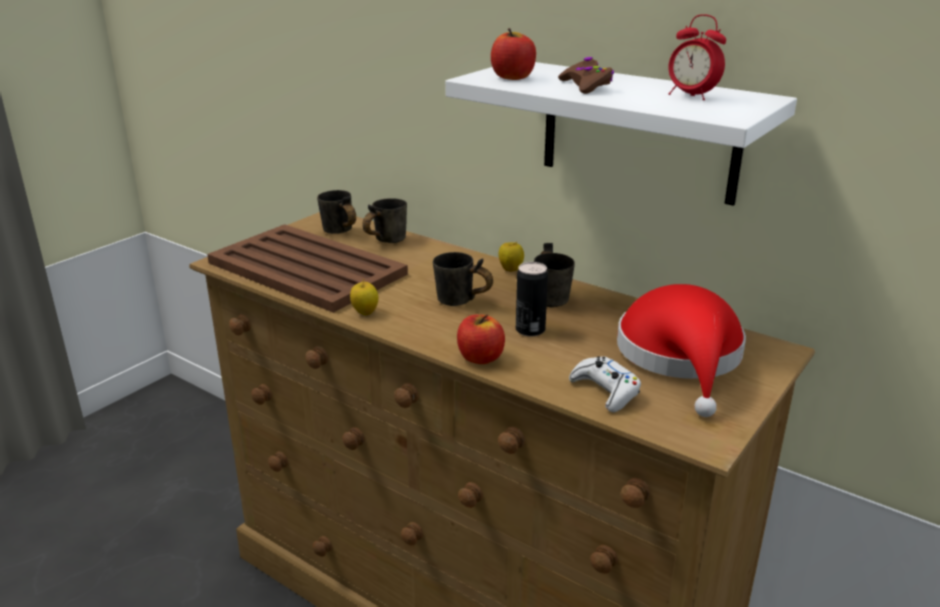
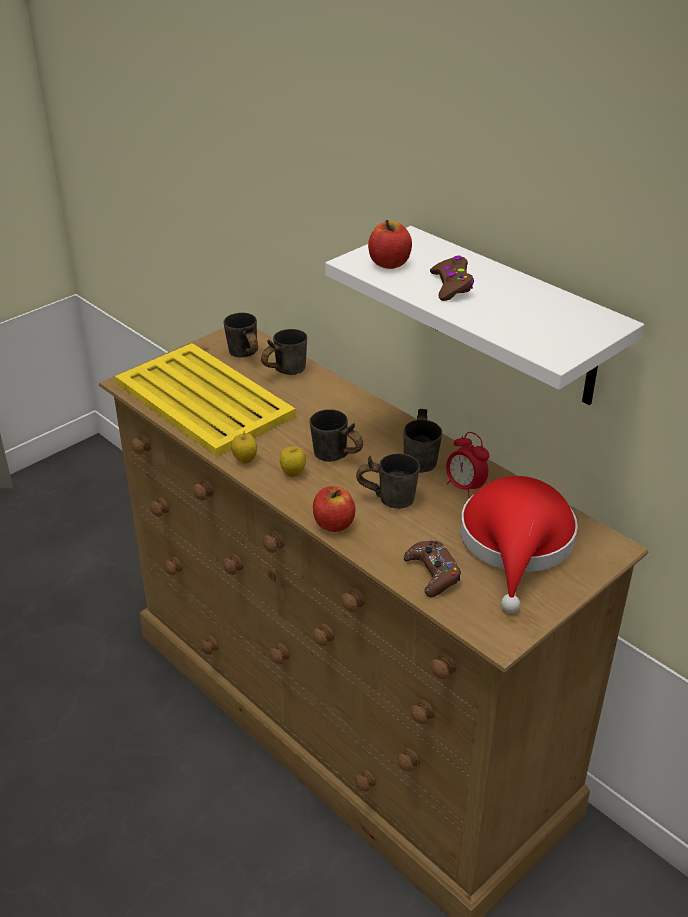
camera: 10 degrees right, 10 degrees up
brown tray [207,224,408,313] -> yellow tray [115,343,296,457]
apple [499,242,524,272] -> apple moved to [280,446,306,477]
can [516,262,548,336] -> grey mug [356,453,420,509]
white game controller [569,356,641,412] -> brown game controller [404,541,461,597]
alarm clock [668,14,726,100] -> alarm clock moved to [446,432,489,498]

